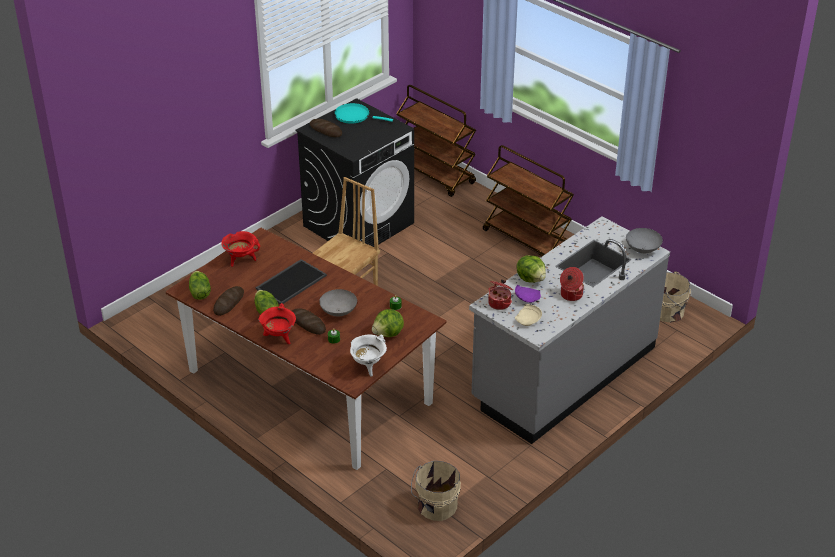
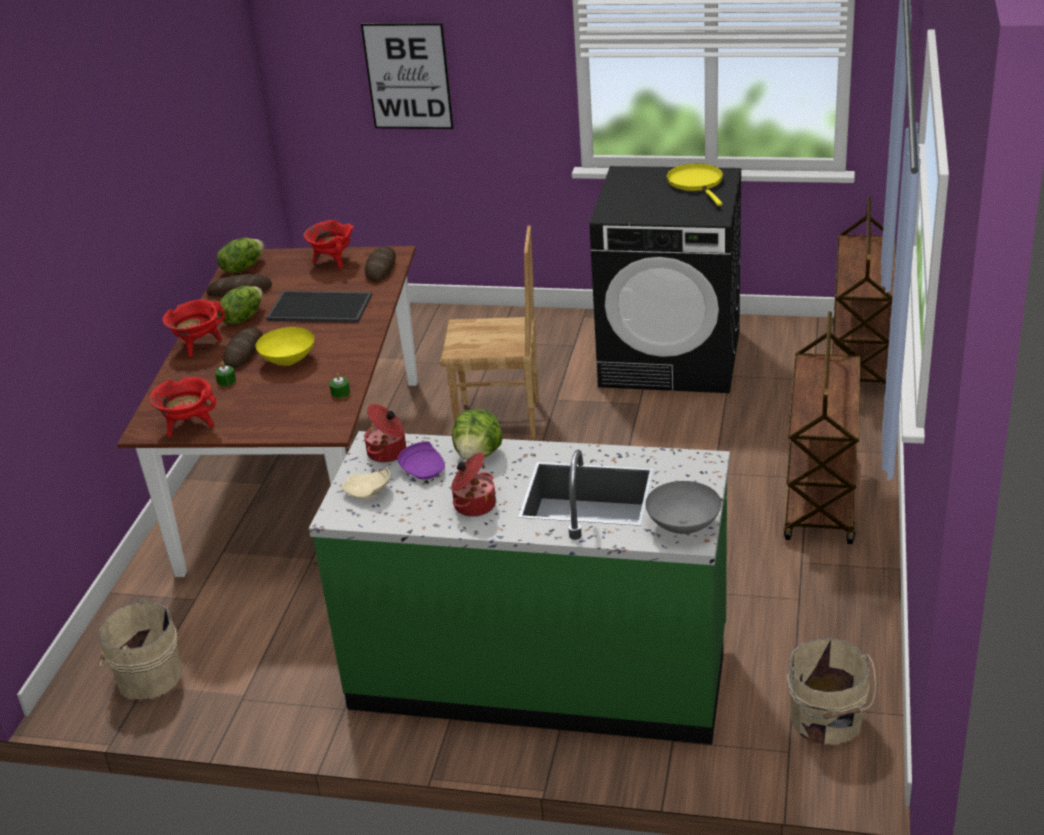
camera: 60 degrees right, 5 degrees down
bread [310,119,342,137] -> bread moved to [365,246,396,282]
grey bowl [319,289,357,316] -> yellow bowl [256,327,314,365]
turquoise frying pan [334,103,393,124] -> yellow frying pan [666,163,723,206]
white cooking pot [350,334,387,377] -> red cooking pot [149,377,217,437]
lettuce [372,309,404,337] -> none
grey counter [469,216,670,444] -> green counter [309,431,730,745]
none -> picture [361,23,454,129]

